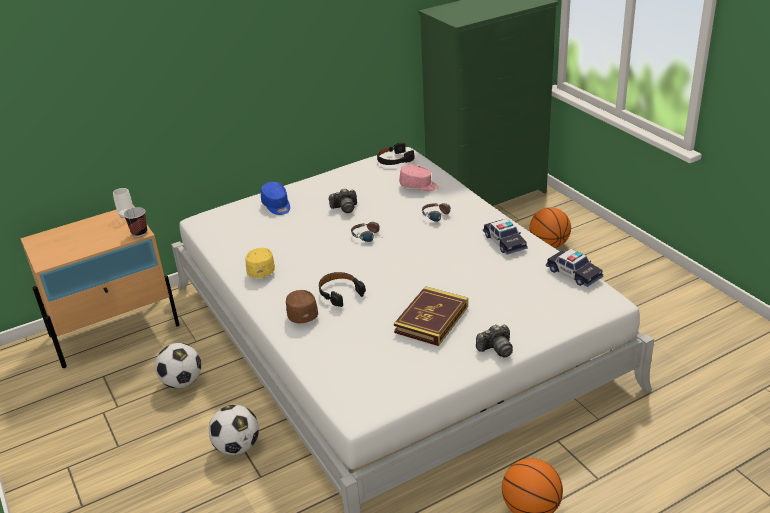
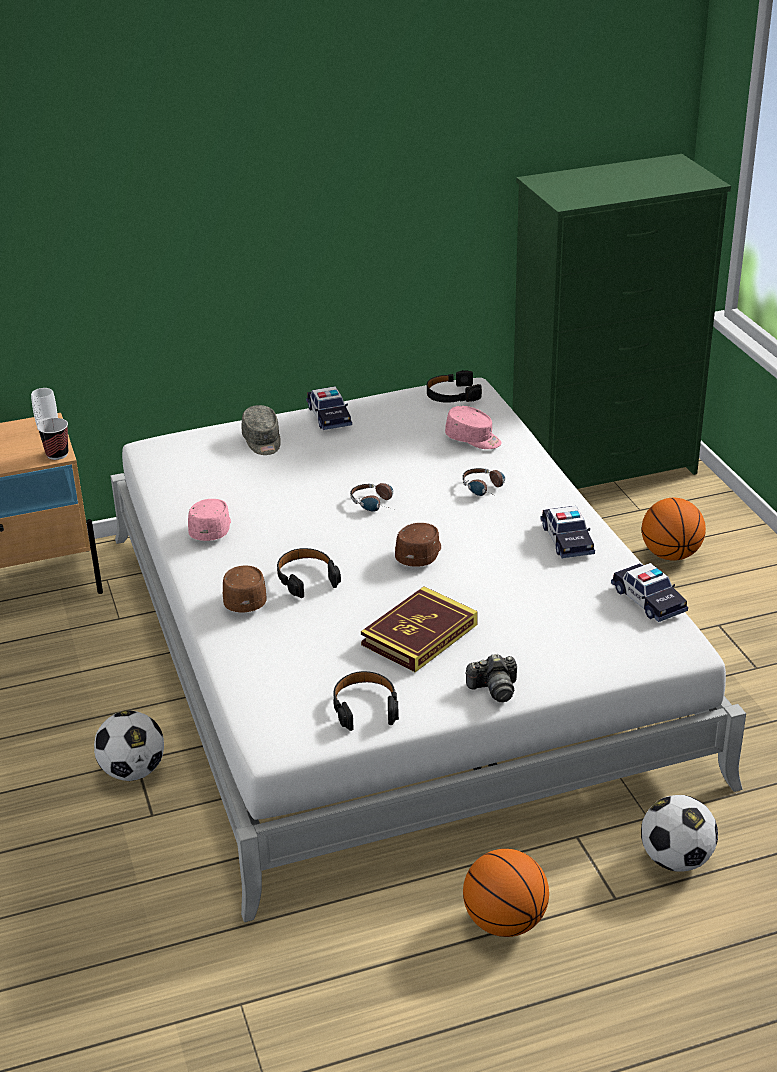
camera: 10 degrees right, 0 degrees up
football [155,343,201,389] -> football moved to [641,795,718,872]
yellow cap [246,248,275,278] -> pink cap [188,499,231,541]
blue cap [261,182,290,215] -> grey cap [241,405,281,455]
camera [328,188,357,213] -> none
none -> toy car [306,386,352,430]
none -> black headphones [333,671,399,731]
none -> brown cap [395,523,441,567]

